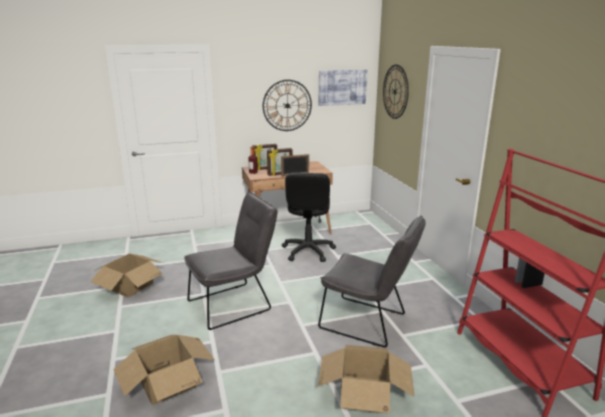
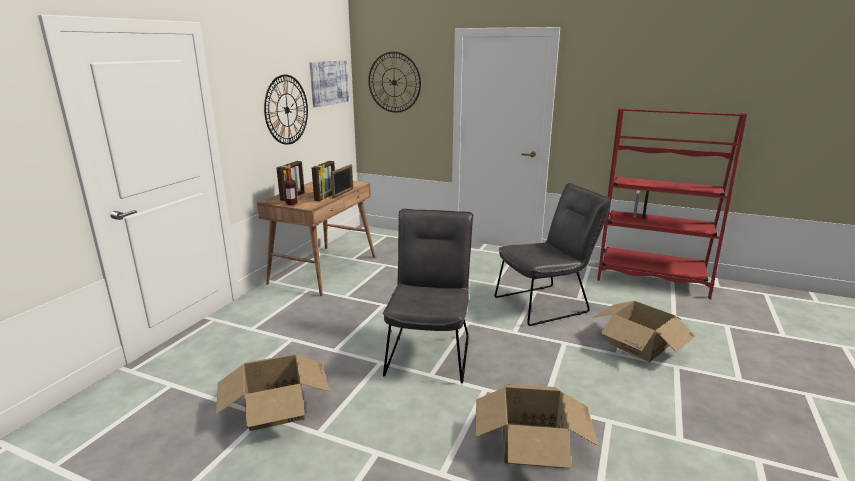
camera: 50 degrees left, 0 degrees up
black office chair [282,173,336,262] -> none

